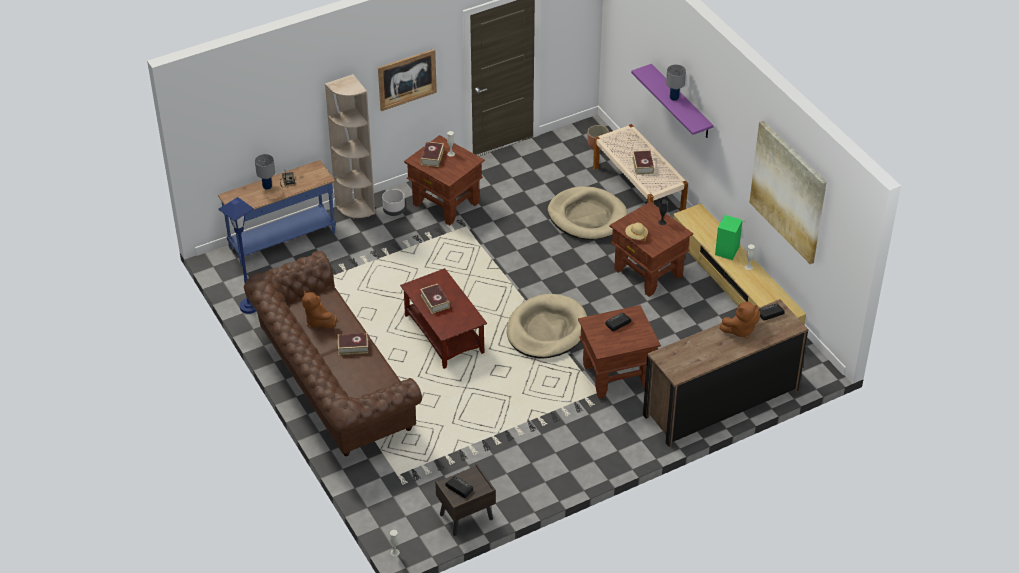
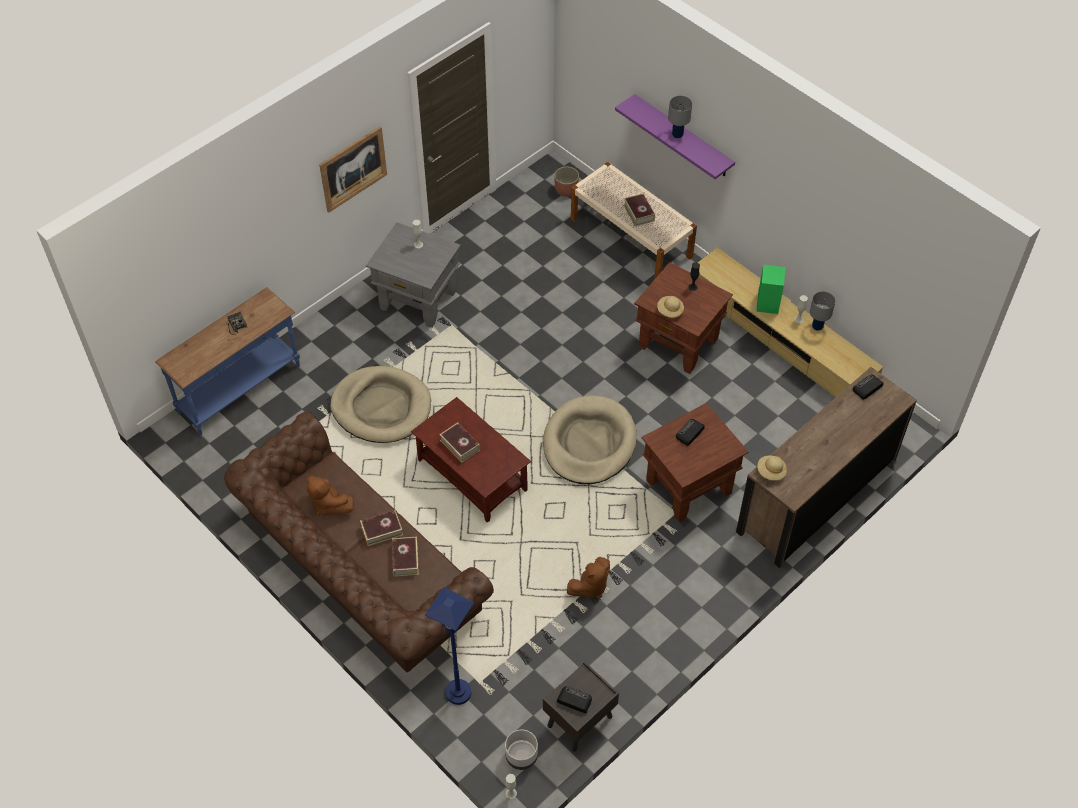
camera: 15 degrees left, 10 degrees up
blue floor lamp [218,197,256,314] -> blue floor lamp moved to [425,587,475,705]
grey table lamp [255,154,275,190] -> grey table lamp moved to [810,291,835,331]
beige bookcase [325,74,375,218] -> none
grey planter [382,189,405,216] -> grey planter moved to [505,729,538,770]
brown side table [404,135,485,225] -> grey side table [366,222,461,328]
book [420,142,444,167] -> book moved to [392,537,419,577]
beige dog bed [548,186,628,240] -> beige dog bed moved to [330,366,431,443]
brown plush toy [719,302,761,339] -> brown plush toy moved to [567,557,610,598]
picture [749,121,827,264] -> none
none -> beige hat [758,456,787,480]

